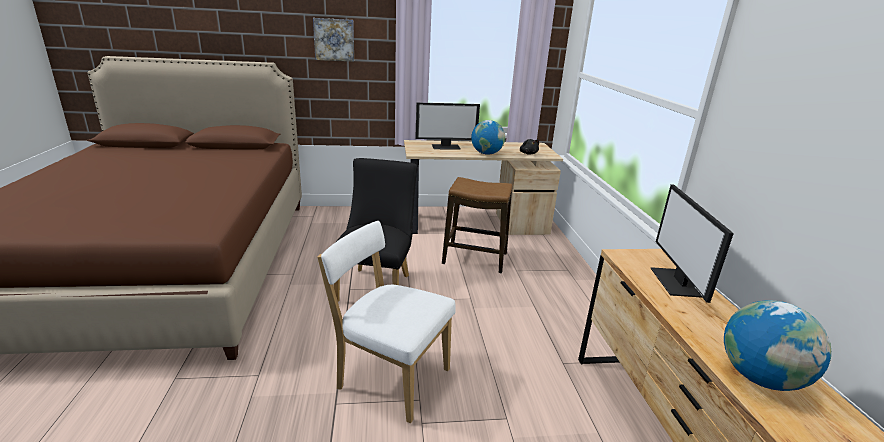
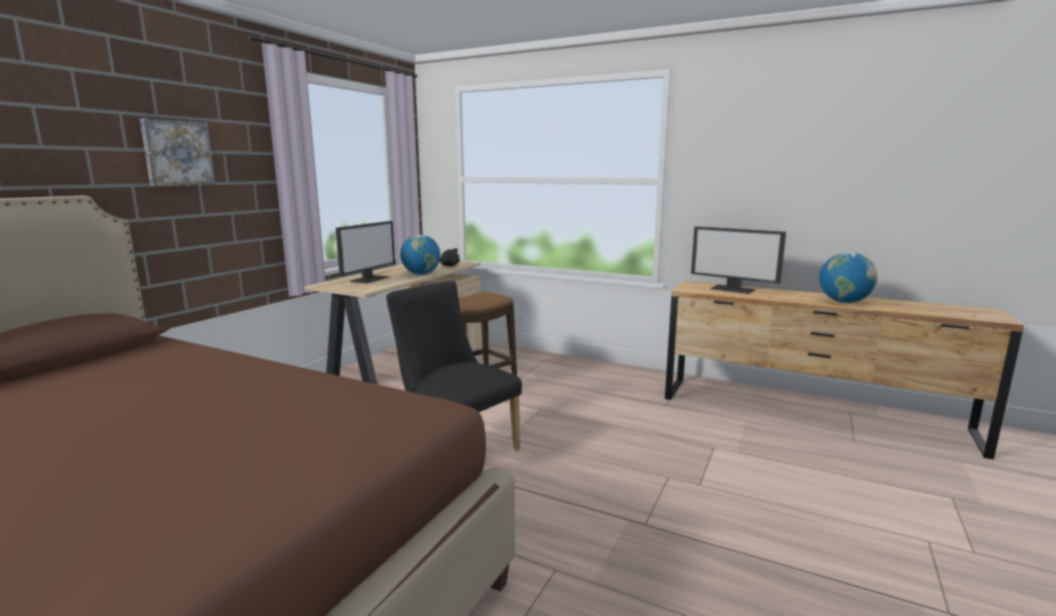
camera: 55 degrees left, 10 degrees down
white chair [317,221,456,423] -> none

